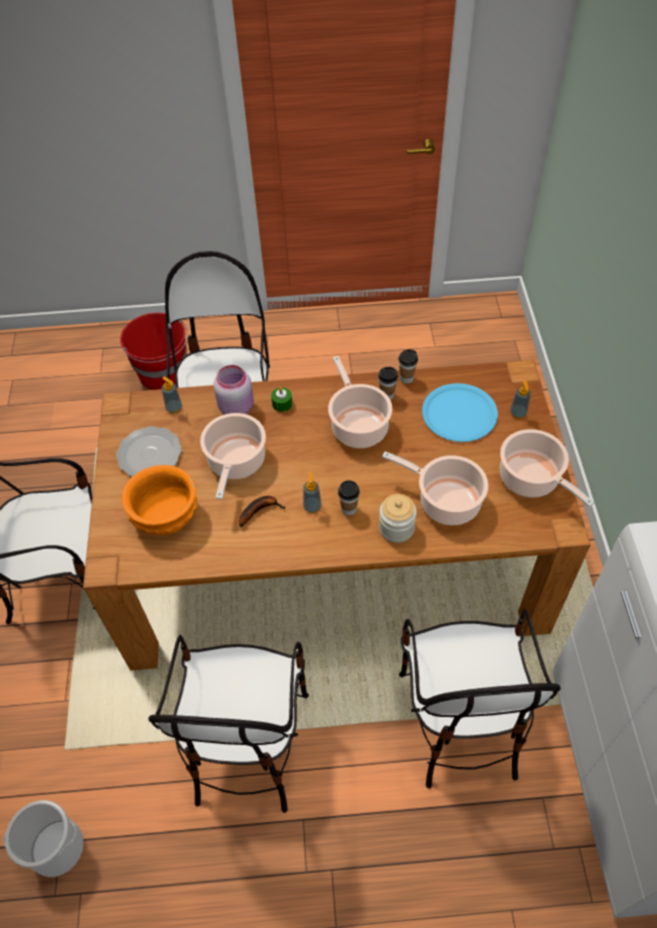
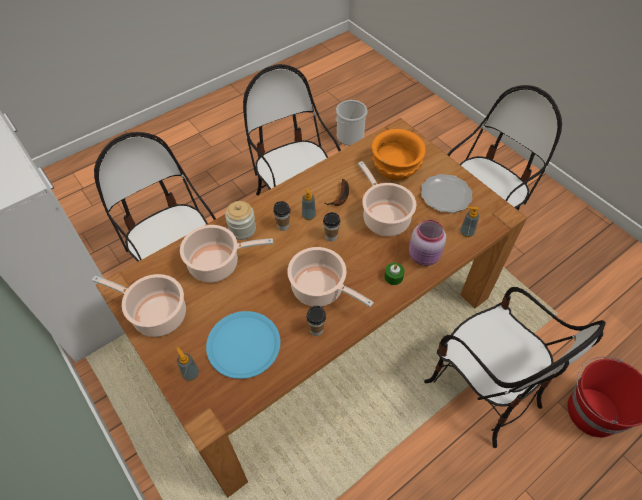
camera: 145 degrees right, 0 degrees up
cup [398,349,418,384] -> cup moved to [323,212,340,241]

